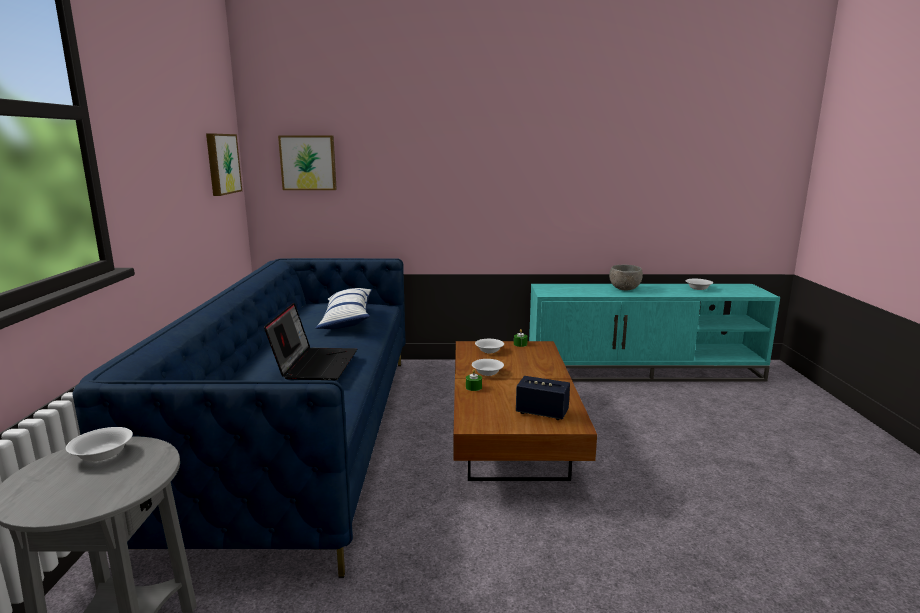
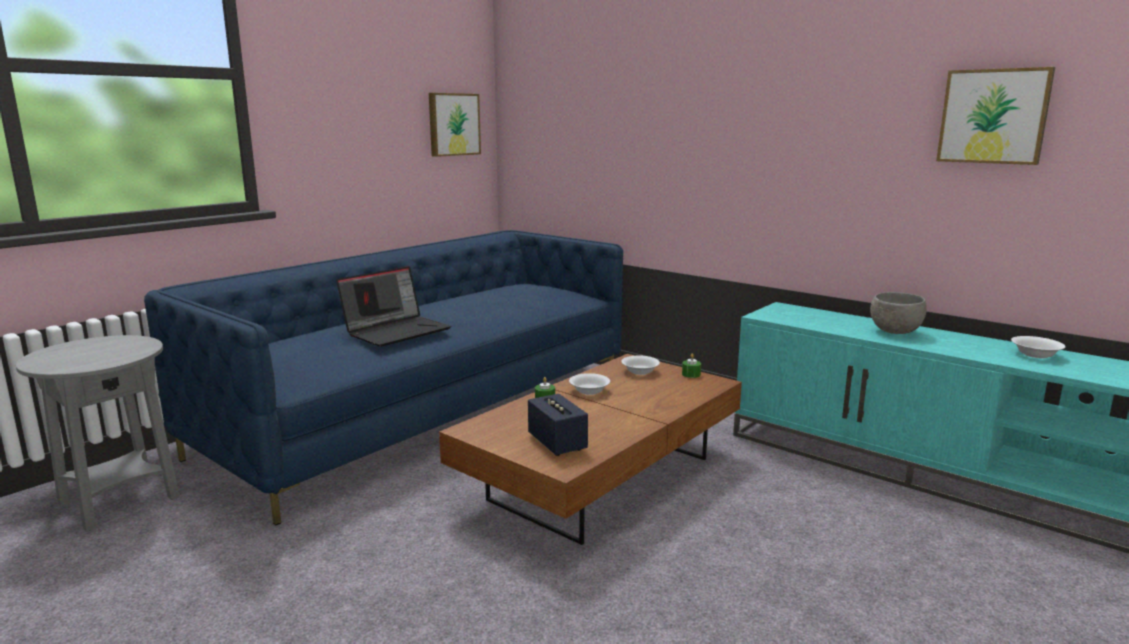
camera: 40 degrees right, 0 degrees up
white bowl [66,427,133,462] -> none
picture [278,135,337,190] -> picture moved to [936,67,1055,165]
pillow [316,288,372,329] -> none

